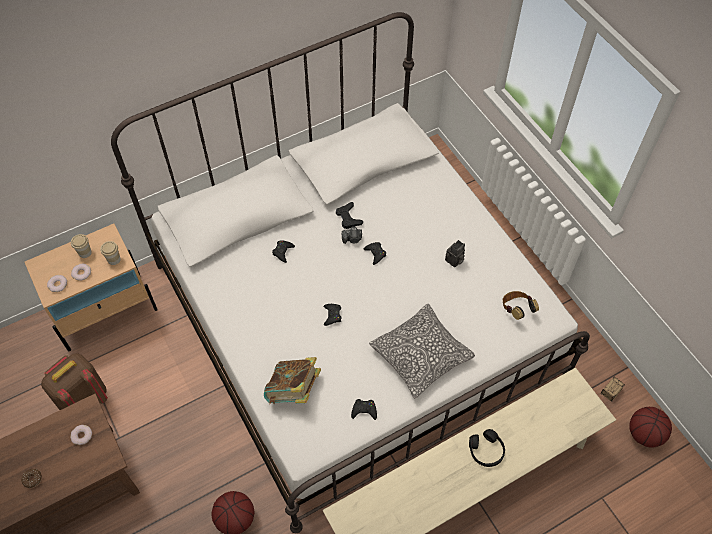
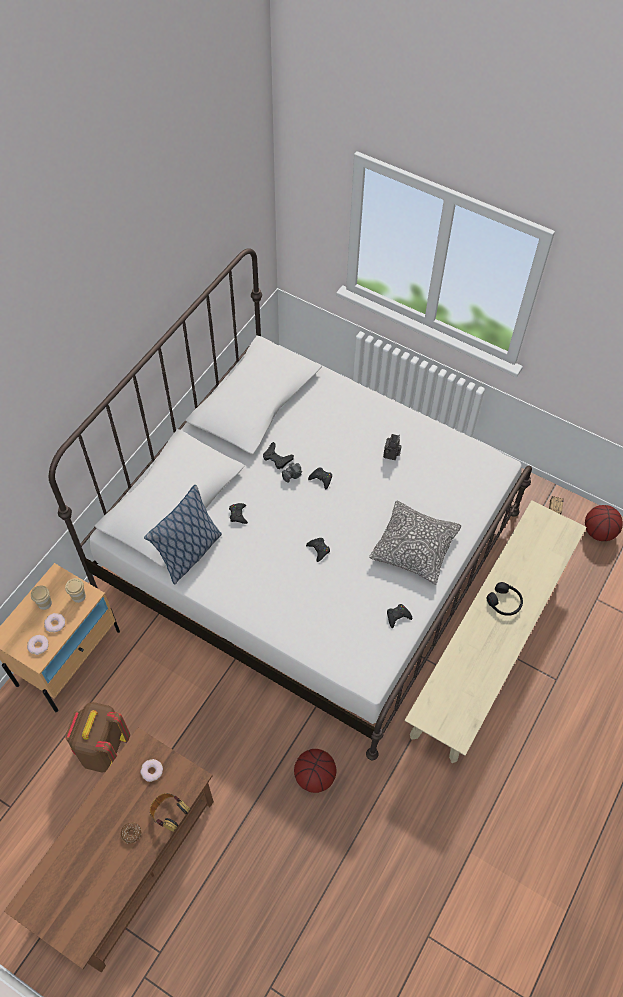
camera: 30 degrees left, 0 degrees up
book [264,357,321,404] -> none
headphones [503,291,539,320] -> headphones moved to [150,793,190,832]
none -> pillow [144,485,222,585]

